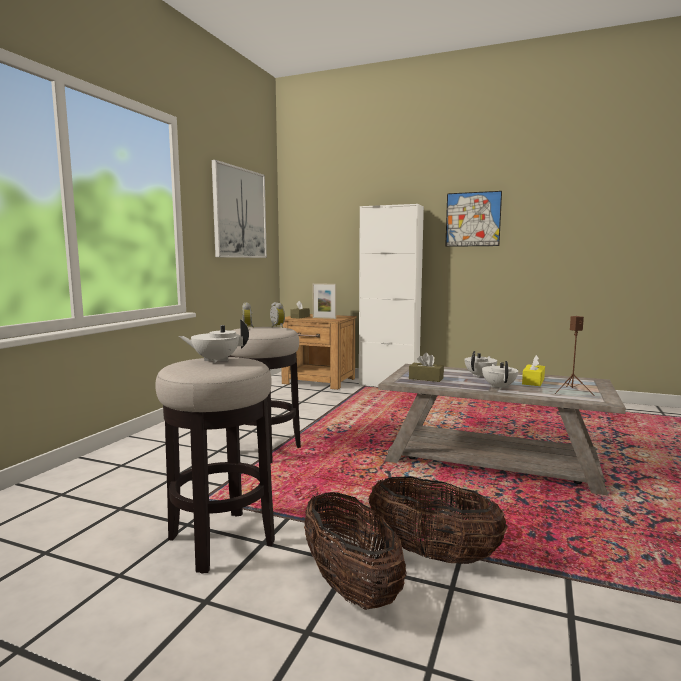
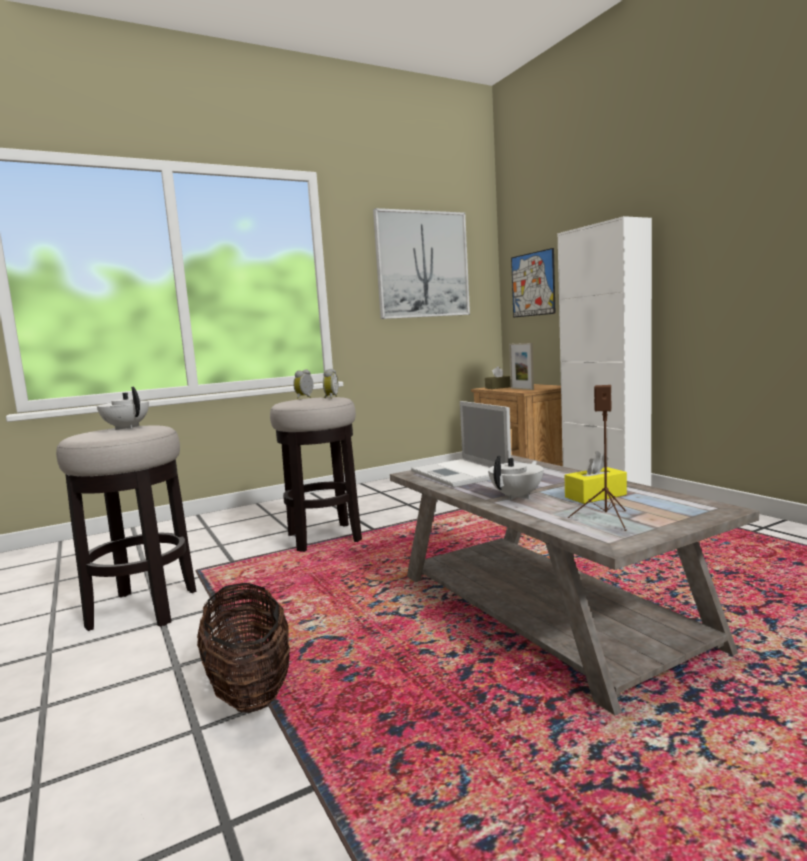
camera: 40 degrees right, 0 degrees up
basket [304,492,406,610] -> none
brown tissue box [409,352,444,382] -> laptop [411,401,511,487]
picture [445,191,502,247] -> picture moved to [511,248,556,318]
white teapot [465,351,497,378] -> none

